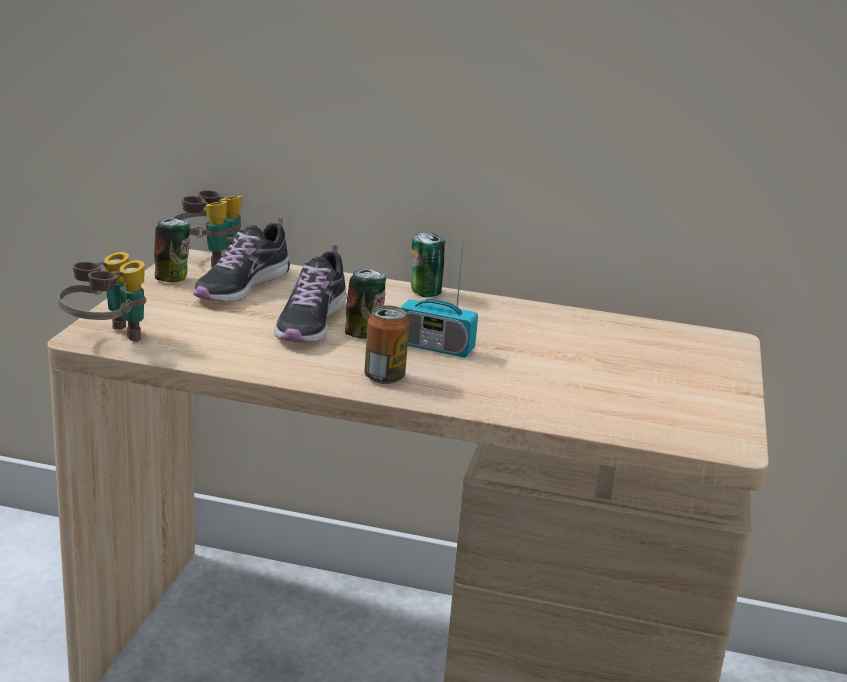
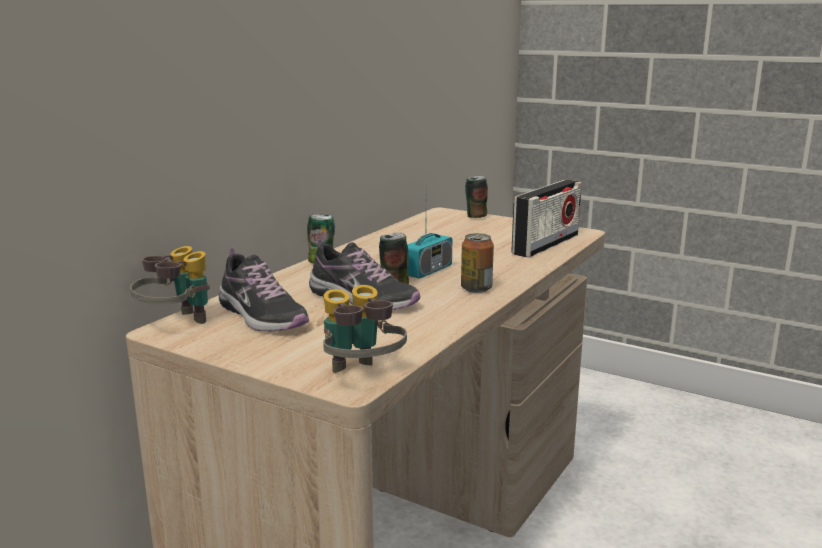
camera: 70 degrees left, 5 degrees down
can [154,218,190,282] -> can moved to [465,176,488,218]
none -> radio [511,180,582,258]

